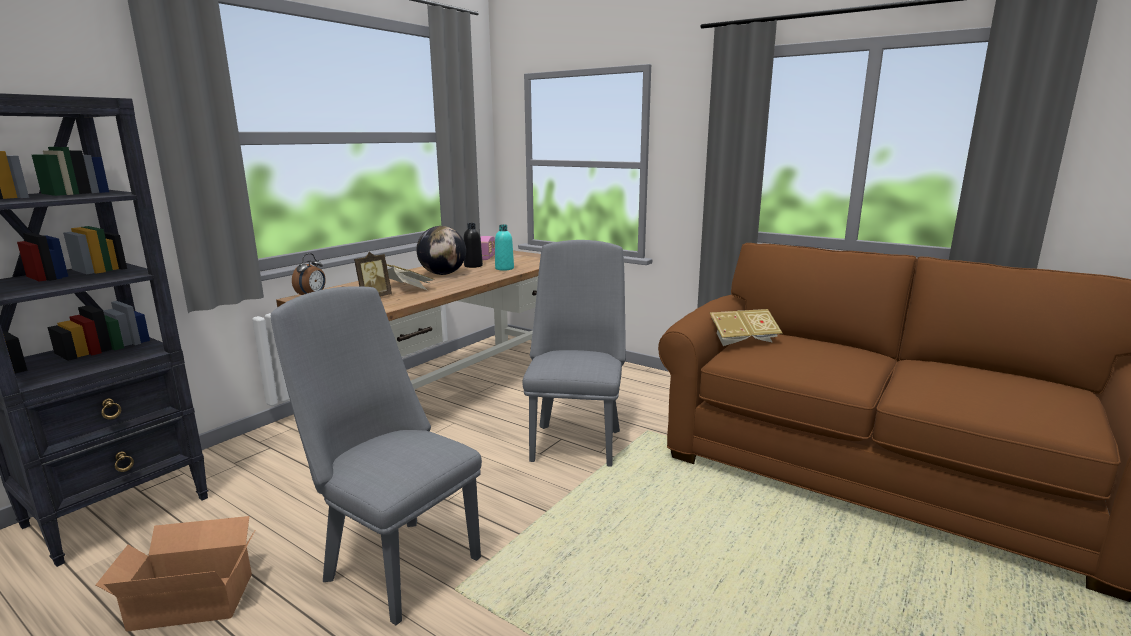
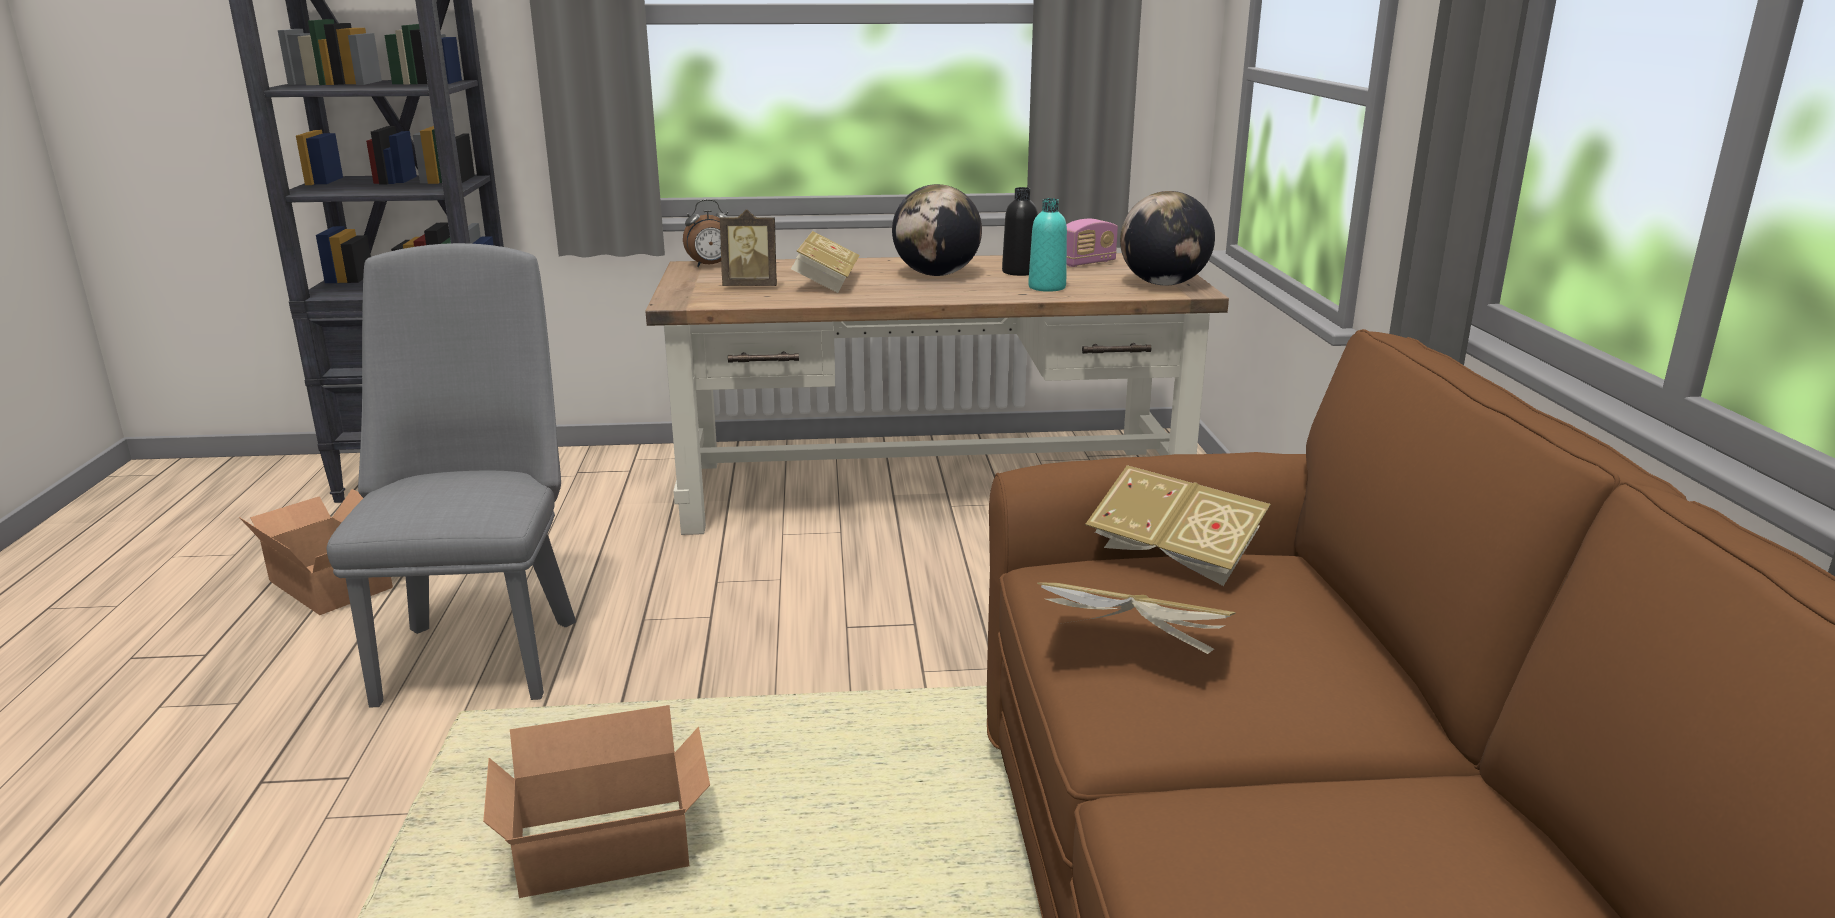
camera: 50 degrees right, 5 degrees up
grey chair [522,240,626,467] -> none
none -> cardboard box [483,705,710,898]
none -> book [1037,582,1236,654]
none -> globe [1120,191,1215,286]

